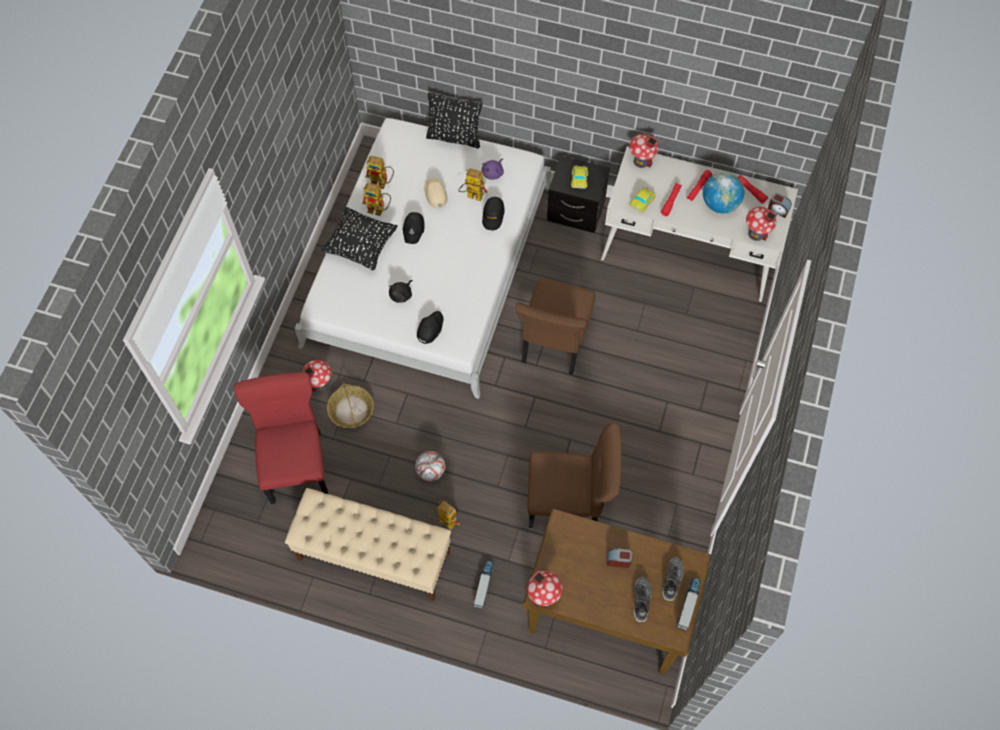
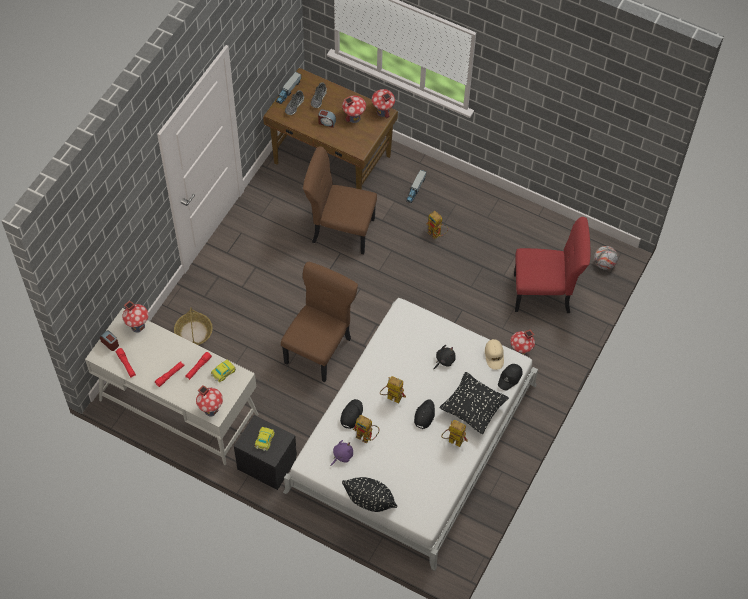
camera: 170 degrees left, 5 degrees down
red chair [234,372,328,504] -> red chair turned 90 degrees counterclockwise [514,217,590,313]
beige bench [285,488,451,601] -> none
basket [327,382,374,428] -> basket moved to [174,307,213,345]
toy robot [365,156,394,189] -> toy robot moved to [380,376,406,404]
football [415,451,446,482] -> football moved to [594,246,618,270]
black cap [417,311,443,344] -> black cap moved to [498,364,523,391]
beige cap [424,178,447,209] -> beige cap moved to [485,339,504,370]
globe [703,172,744,213] -> none
none -> toy house [342,96,366,123]

